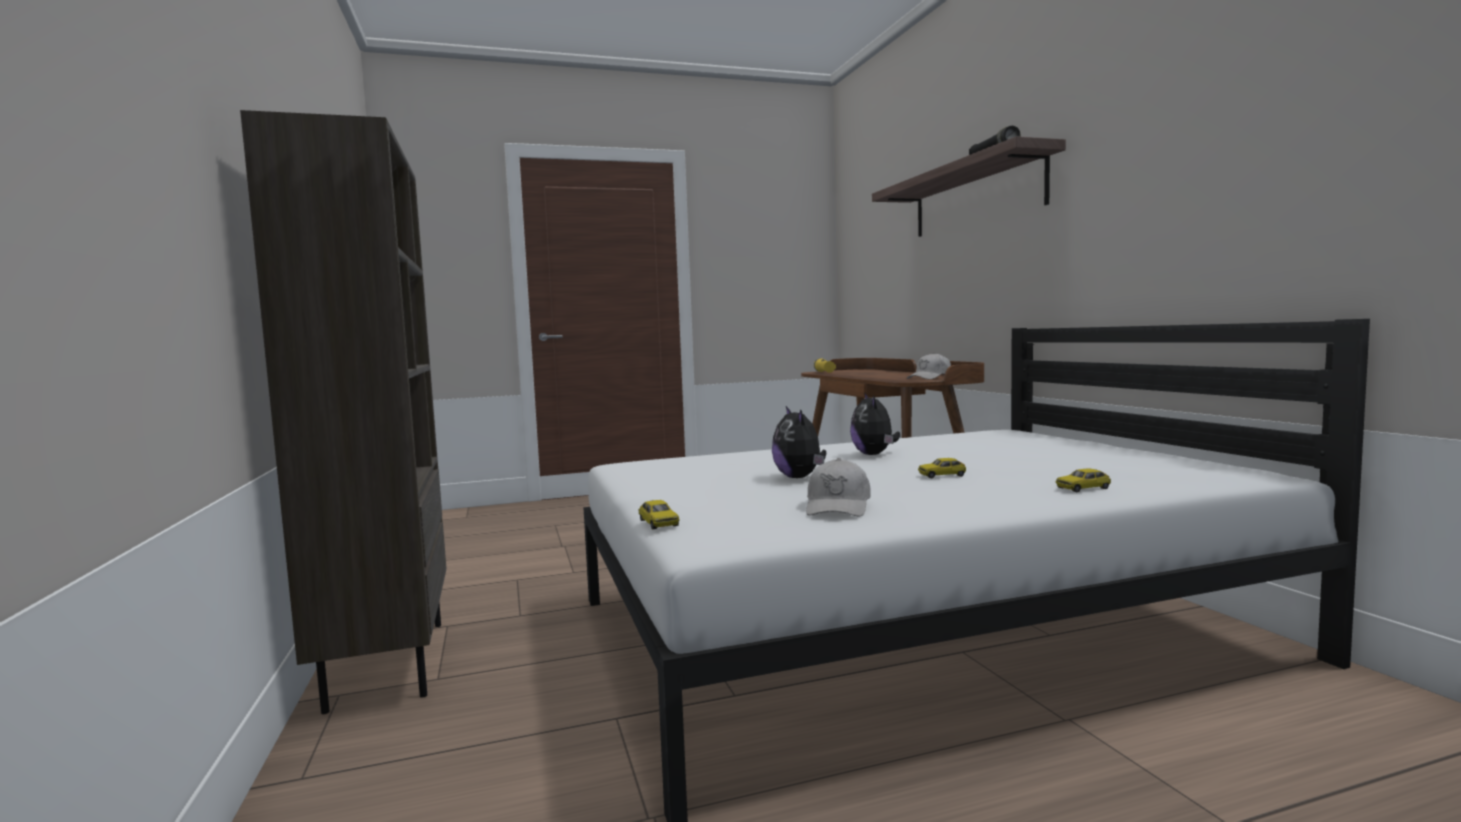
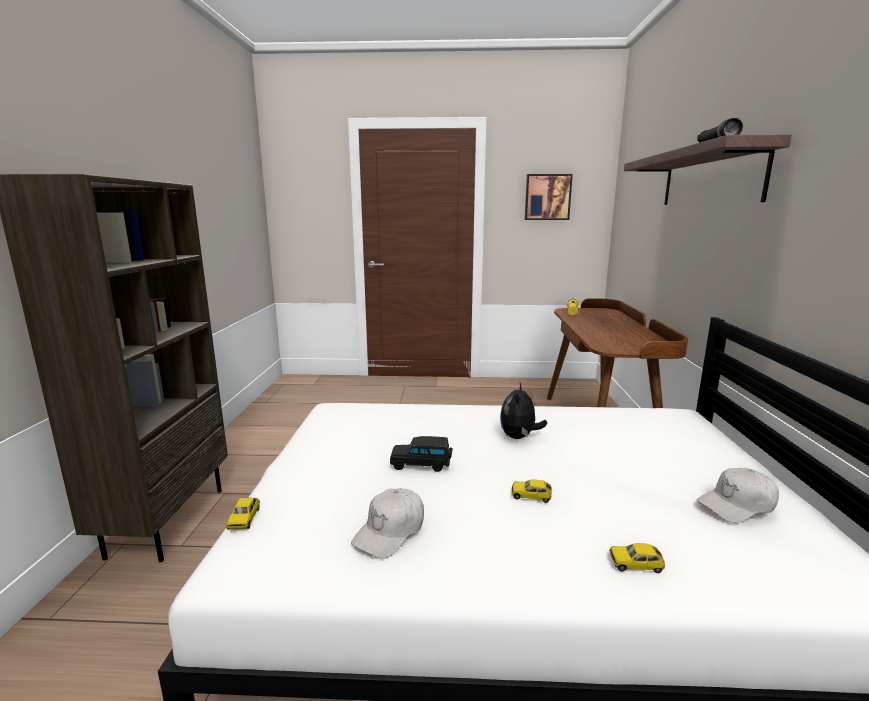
camera: 20 degrees right, 10 degrees up
plush toy [772,406,826,478] -> black toy car [390,436,453,472]
white cap [907,353,951,379] -> white cap moved to [697,468,779,523]
none -> picture [525,174,573,220]

